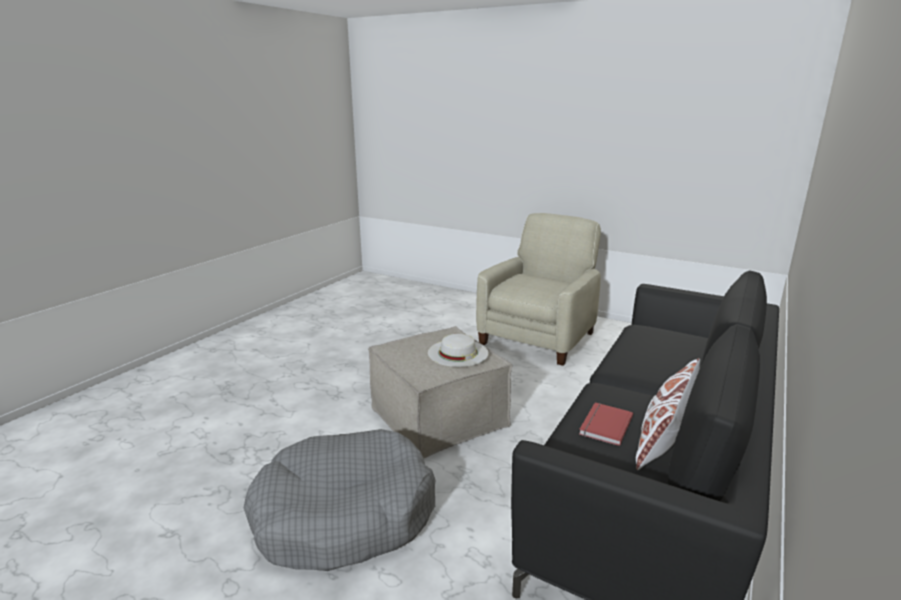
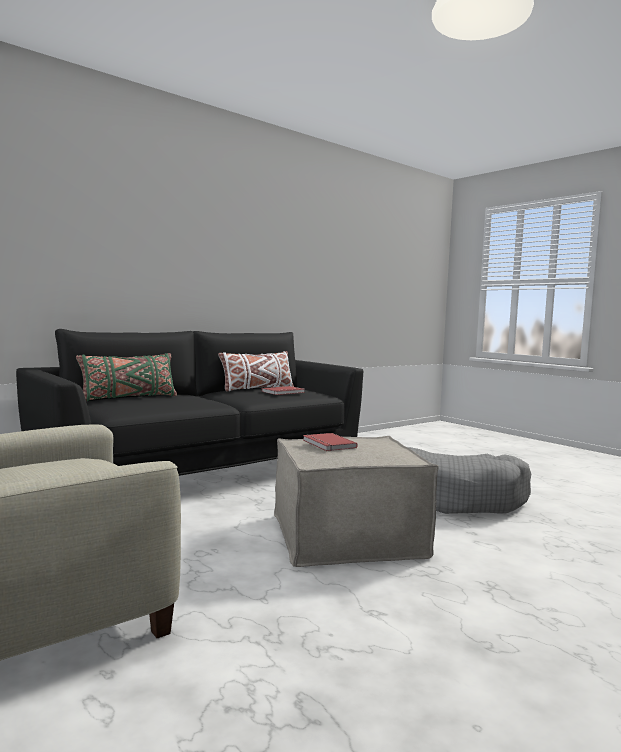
camera: 160 degrees left, 15 degrees down
white hat [428,334,489,367] -> red book [303,433,358,451]
none -> green pillow [76,353,177,401]

